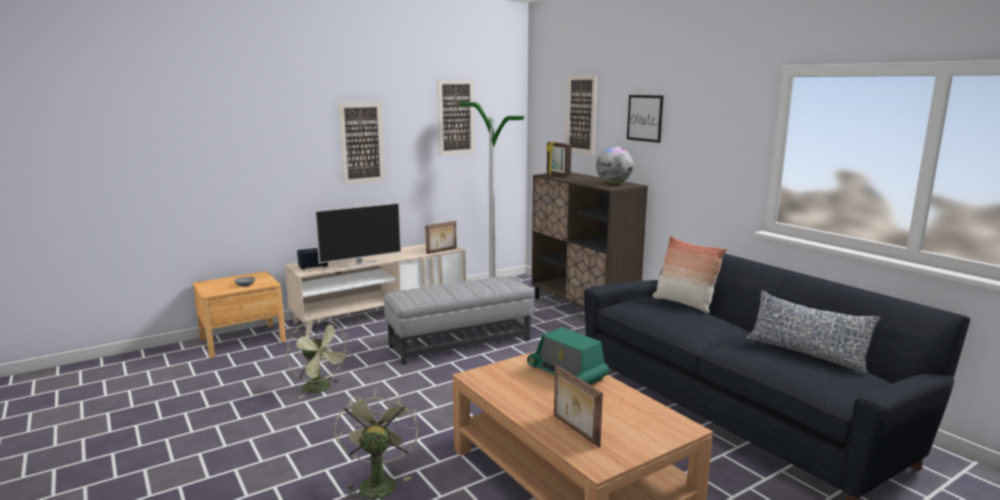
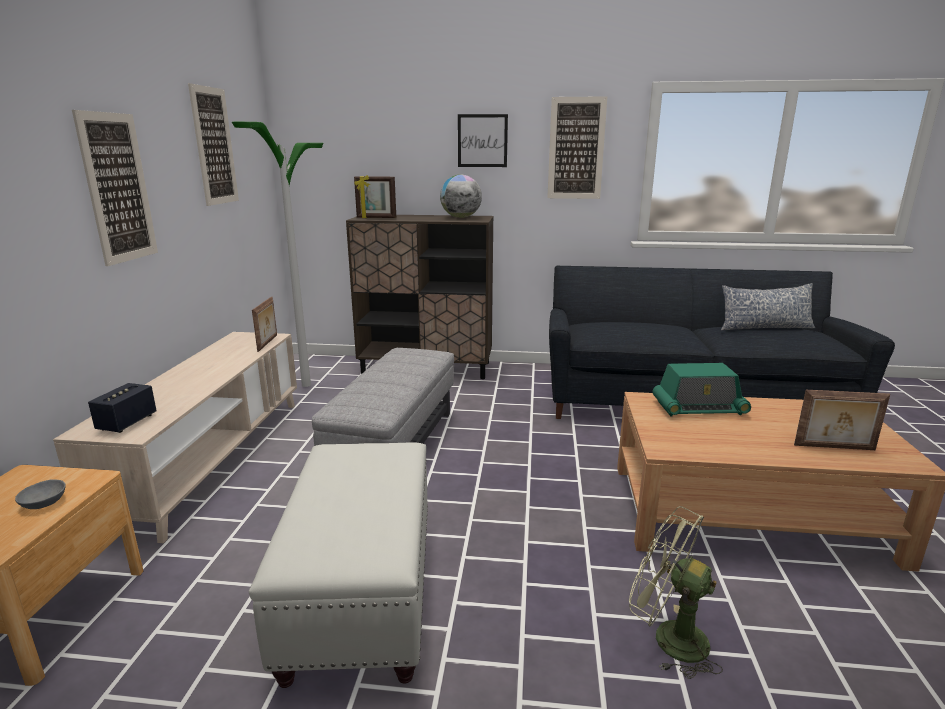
camera: 50 degrees left, 5 degrees up
green fan [287,319,350,399] -> white ottoman [249,442,428,688]
television [315,203,401,267] -> none
picture [566,75,597,155] -> picture moved to [547,96,607,199]
pillow [652,236,727,313] -> none

